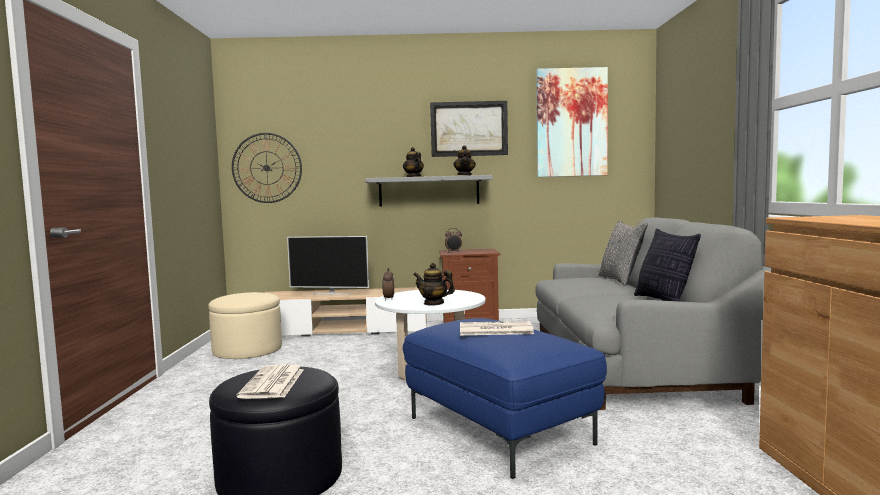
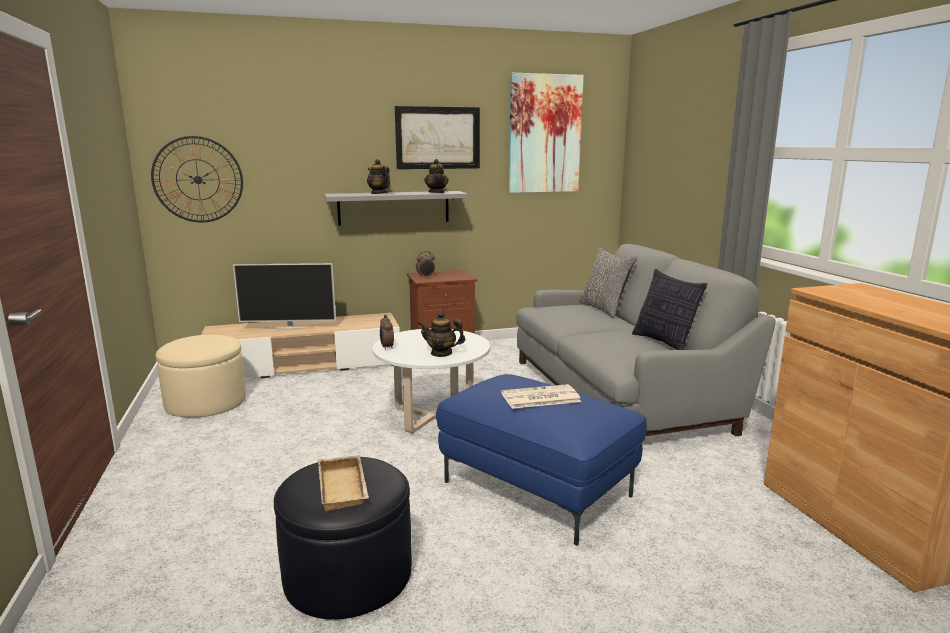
camera: 15 degrees left, 10 degrees up
newspaper [236,364,304,399] -> beige tray [318,455,369,512]

